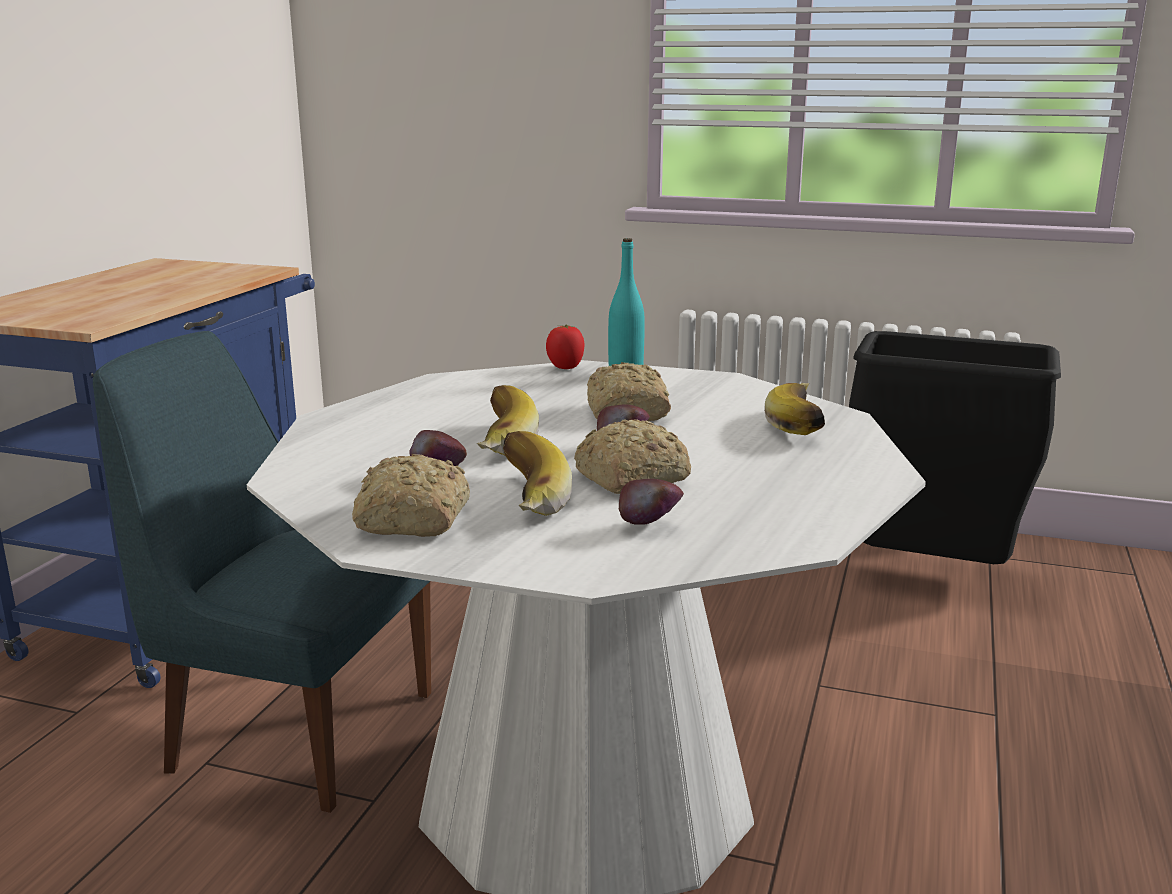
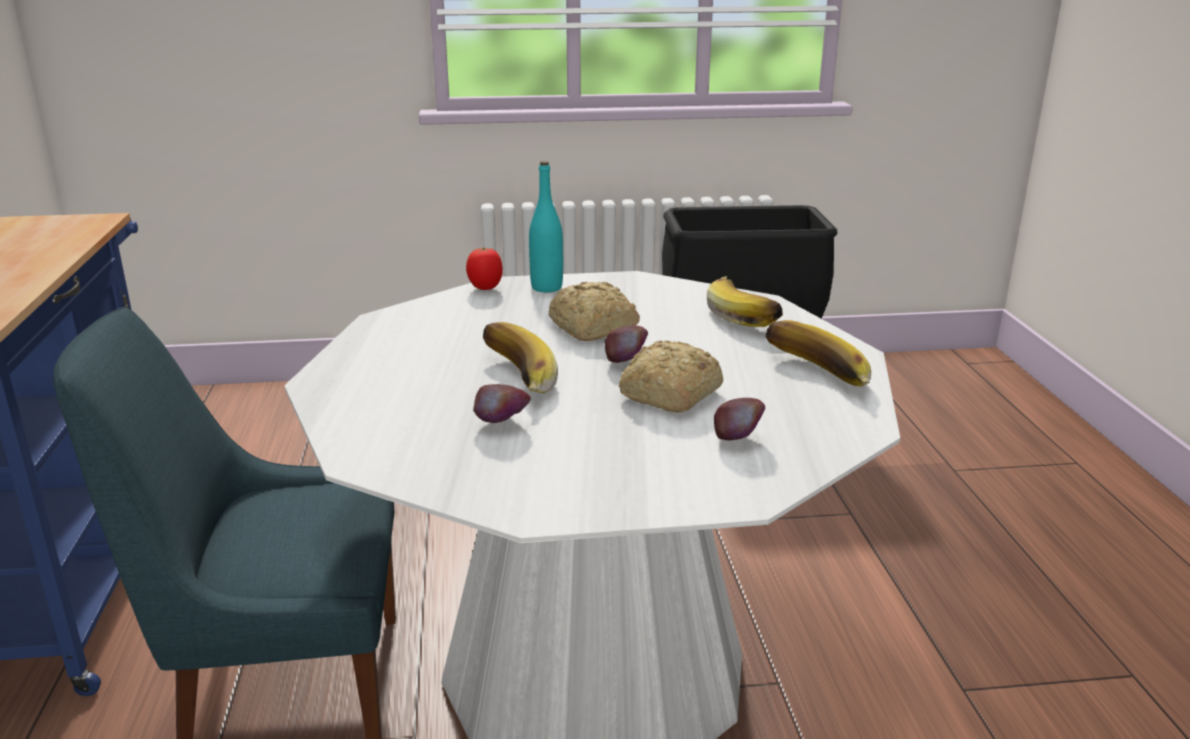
camera: 25 degrees left, 5 degrees up
bread [352,454,470,537] -> none
banana [503,431,572,516] -> banana moved to [766,320,871,387]

